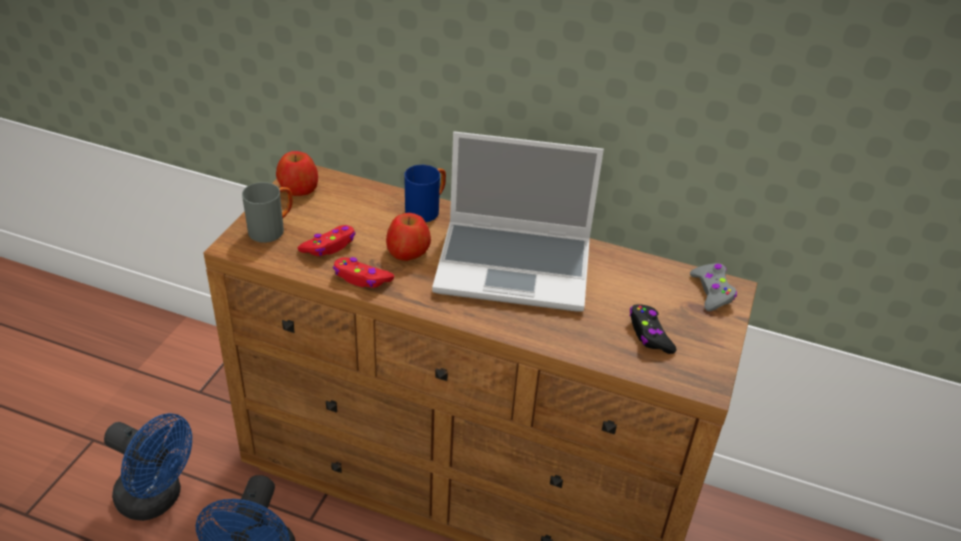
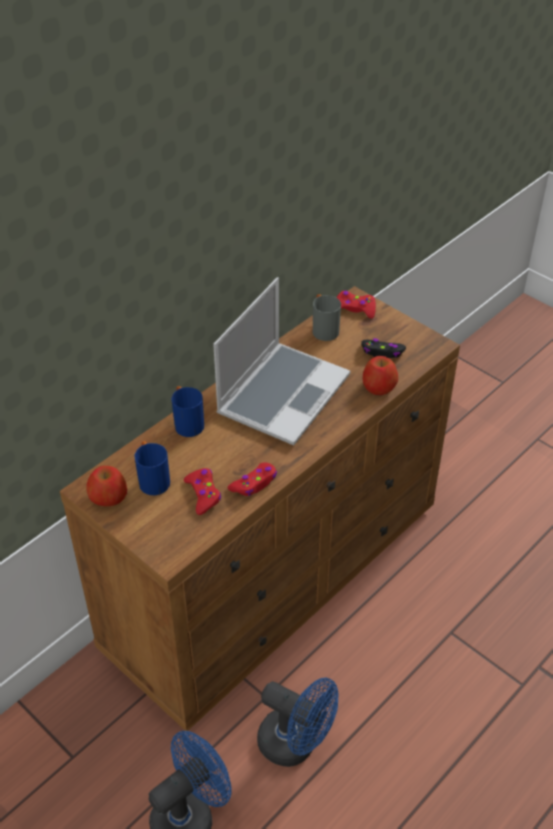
camera: 65 degrees left, 5 degrees up
grey mug [242,182,293,243] -> grey mug moved to [313,294,341,341]
apple [386,213,431,261] -> apple moved to [363,356,398,395]
grey game controller [690,263,737,311] -> red game controller [336,291,376,319]
none -> blue mug [134,441,170,495]

